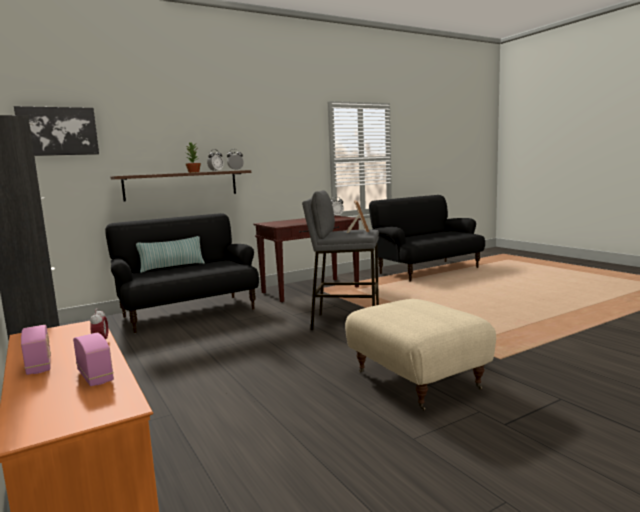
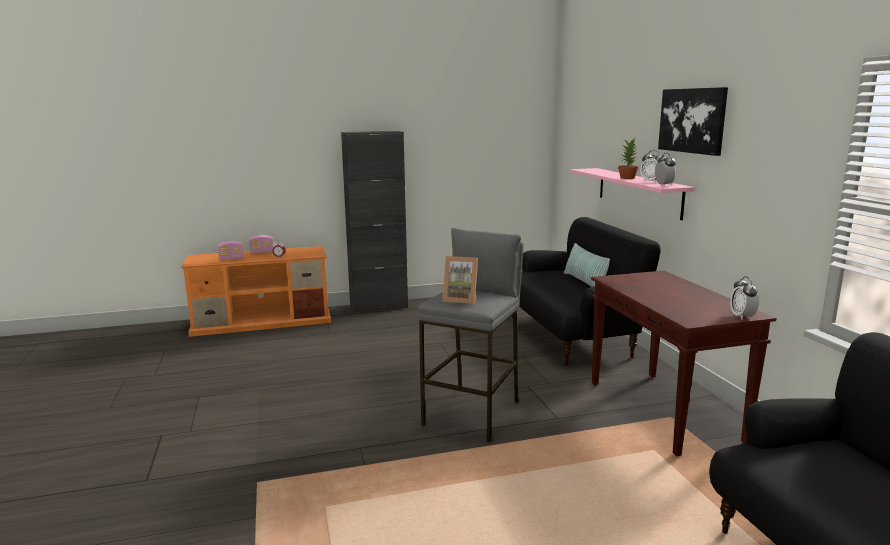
camera: 105 degrees right, 5 degrees up
picture [14,106,99,156] -> picture moved to [658,87,728,156]
brown shelf [111,170,251,201] -> pink shelf [570,168,694,220]
beige ottoman [345,299,496,411] -> none

